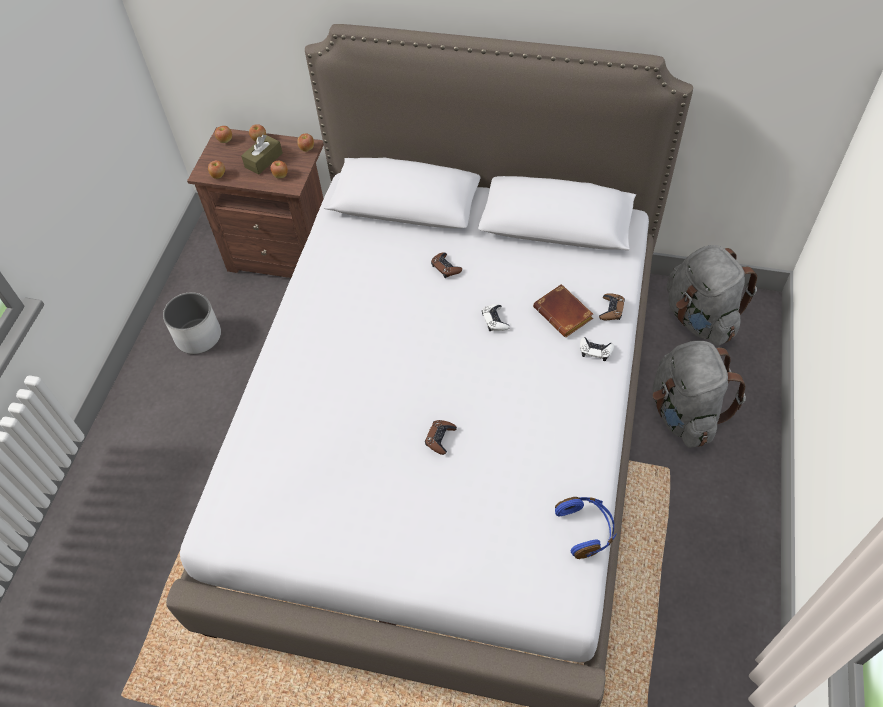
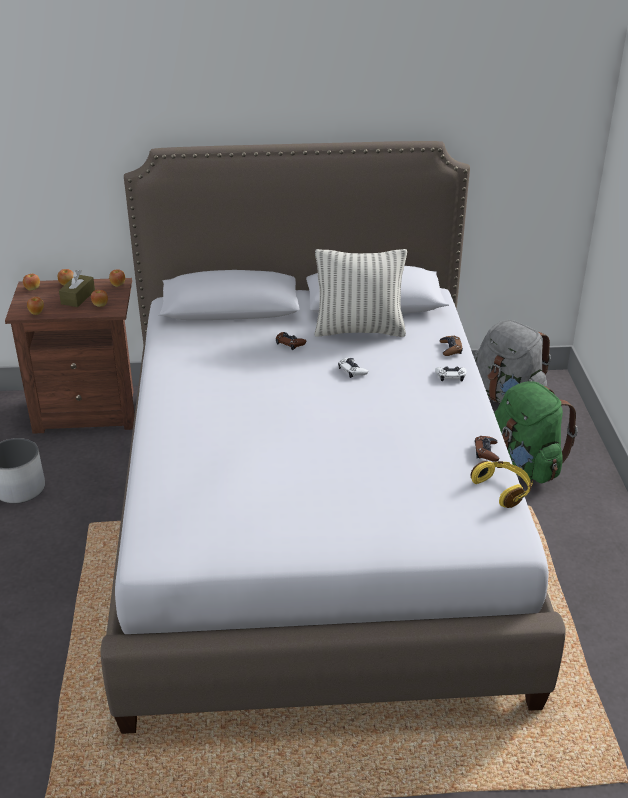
camera: 20 degrees left, 20 degrees down
brown game controller [425,420,457,455] -> brown game controller moved to [475,436,499,462]
brown book [533,284,593,337] -> none
blue headphones [555,497,617,559] -> yellow headphones [470,461,533,508]
grey backpack [653,341,746,448] -> green backpack [494,381,578,483]
none -> pillow [314,249,407,337]

